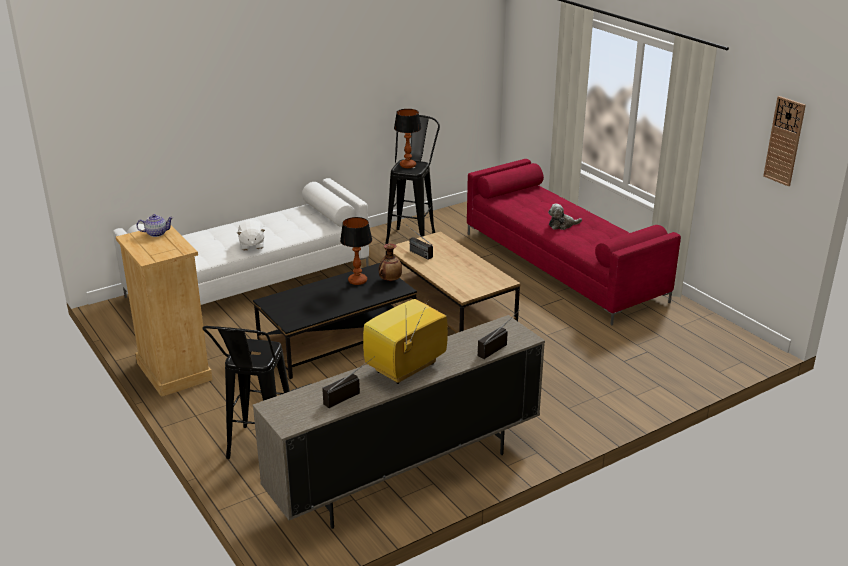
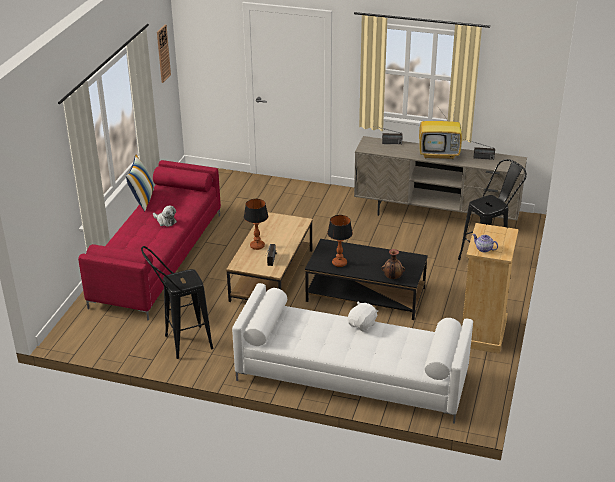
camera: 130 degrees left, 5 degrees up
vase [379,244,402,281] -> vase moved to [382,249,405,279]
table lamp [394,109,421,168] -> table lamp moved to [244,199,268,250]
none -> pillow [126,154,154,211]

